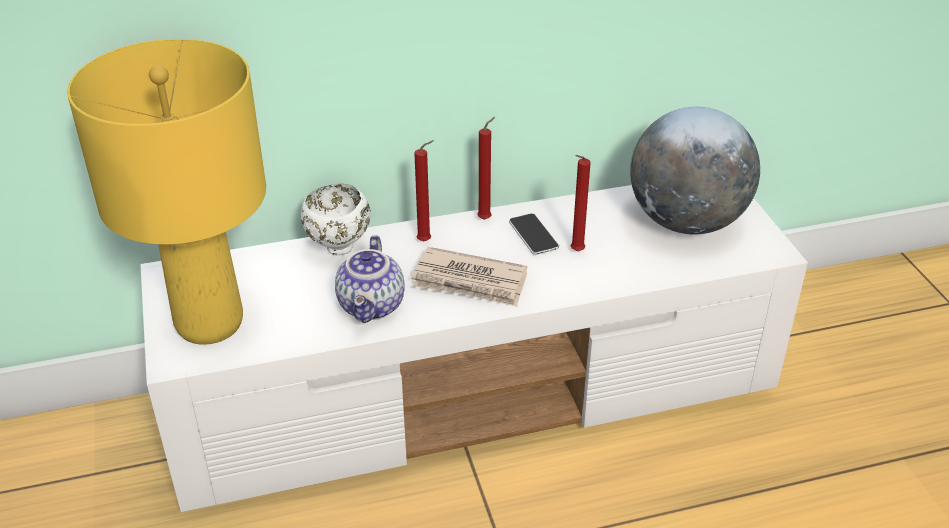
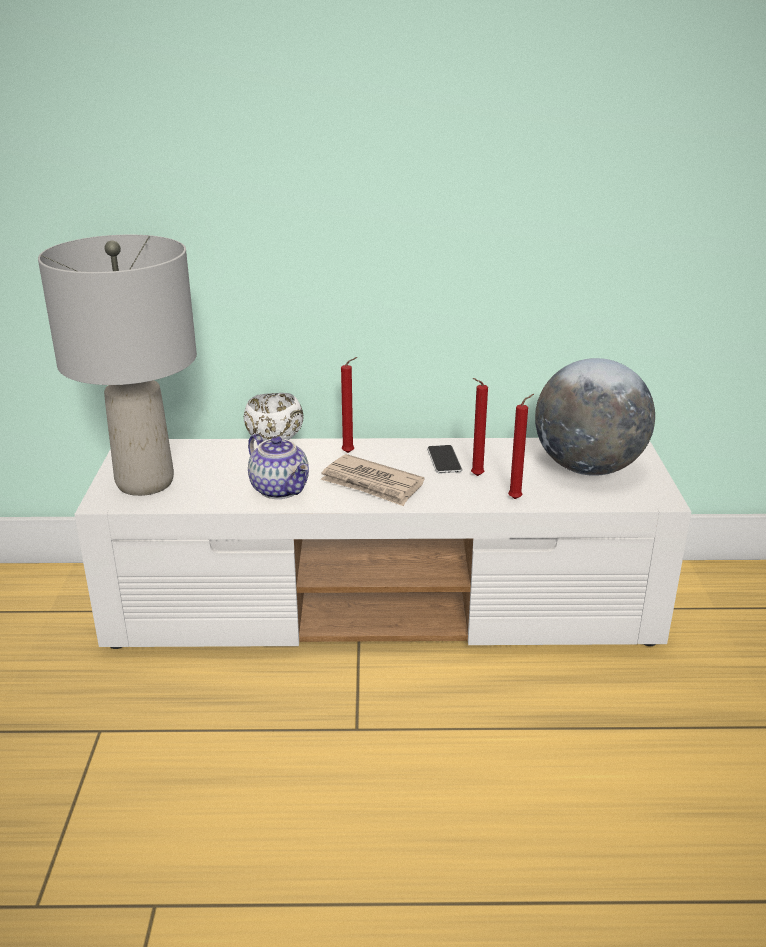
camera: 15 degrees right, 10 degrees down
yellow table lamp [67,39,266,345] -> grey table lamp [38,235,197,496]
teapot [335,235,405,323] -> teapot turned 60 degrees counterclockwise [248,434,309,499]
red candle [477,117,495,220] -> red candle moved to [508,394,534,499]

